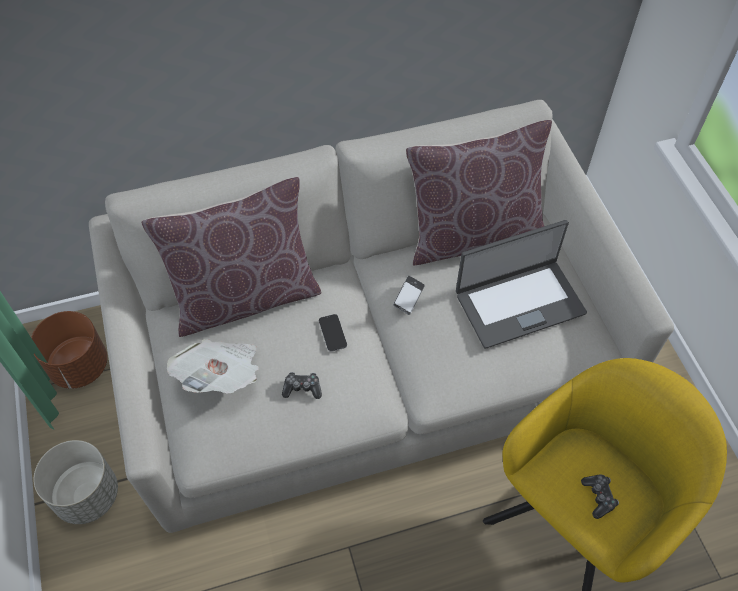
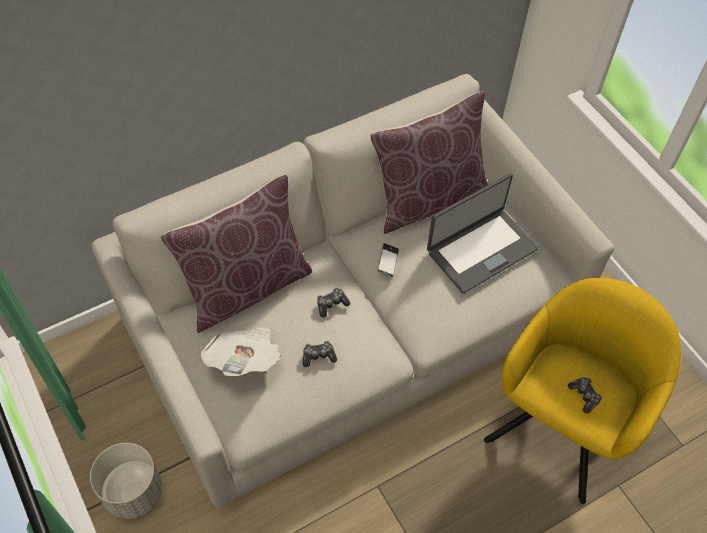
camera: 15 degrees left, 0 degrees up
brown planter [31,311,108,389] -> none
phone [319,314,347,352] -> game controller [317,288,350,318]

